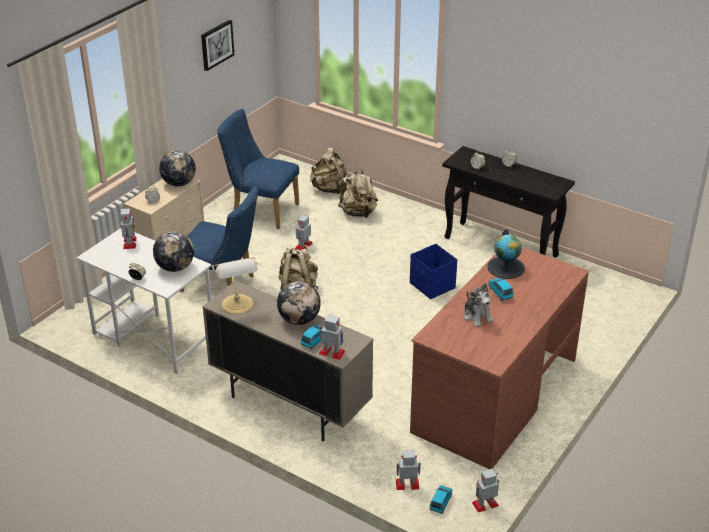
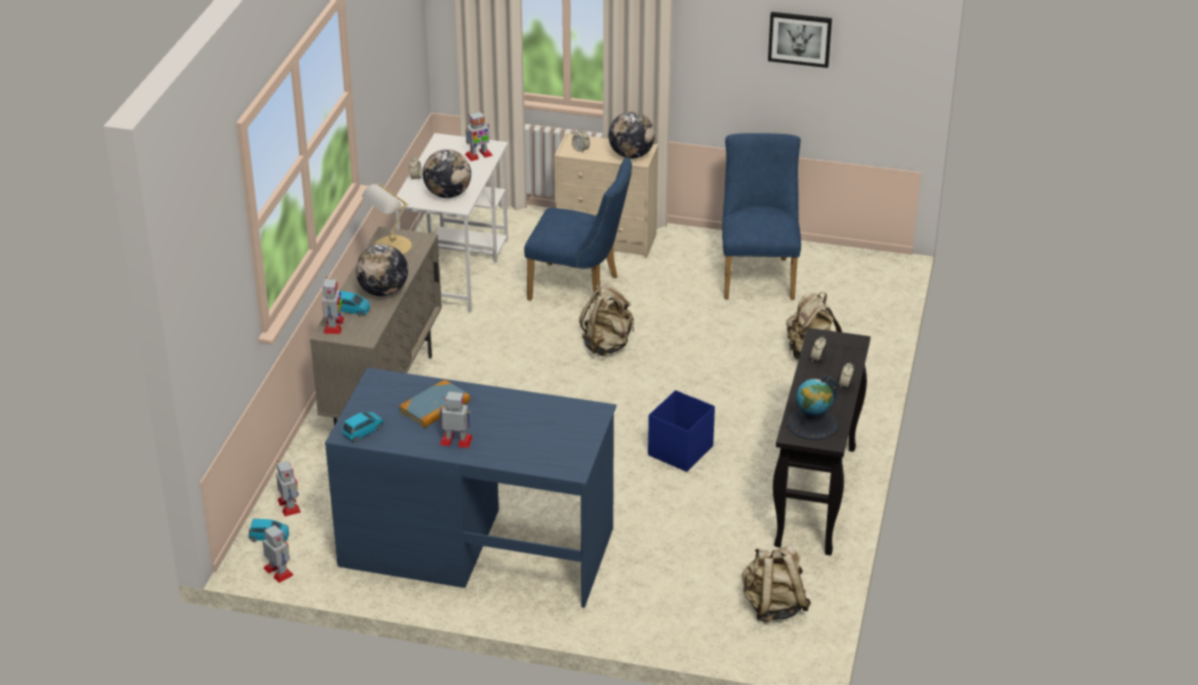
camera: 70 degrees right, 0 degrees up
blue chair [180,186,258,292] -> blue chair turned 75 degrees counterclockwise [524,158,632,301]
toy robot [295,215,312,250] -> toy robot moved to [439,391,473,448]
beige backpack [310,148,347,194] -> beige backpack moved to [742,545,811,622]
brown desk [410,247,589,469] -> blue desk [325,368,617,608]
plush toy [463,283,494,327] -> book [399,380,470,428]
globe [488,229,525,279] -> globe moved to [787,375,838,440]
blue toy car [489,278,514,301] -> blue toy car moved to [342,412,383,442]

